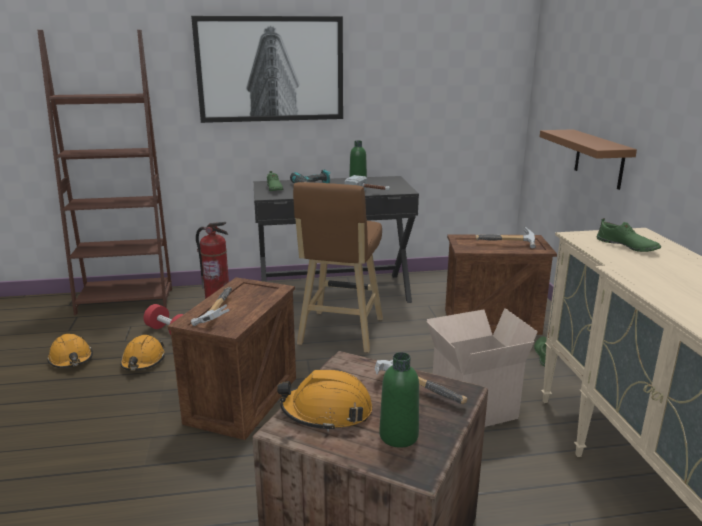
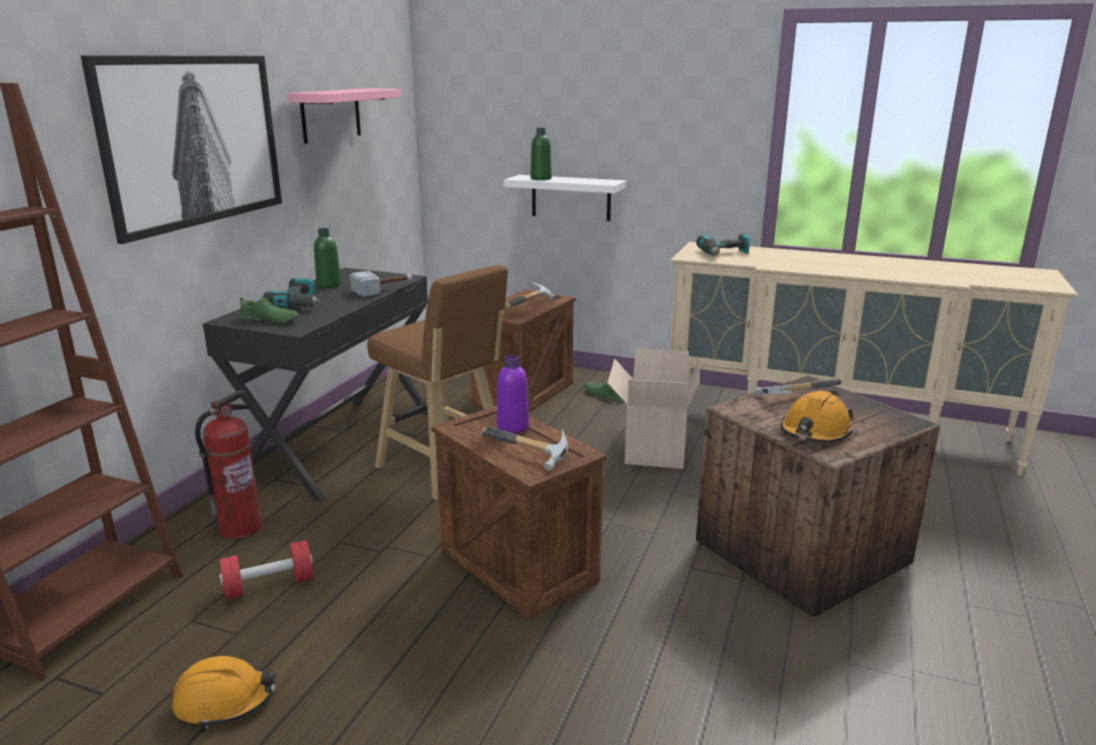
camera: 60 degrees left, 0 degrees up
orange hard hat [120,335,165,370] -> none
green bottle [379,352,419,448] -> green bottle moved to [531,128,552,180]
brown shelf [540,129,637,190] -> white shelf [504,175,626,221]
green shoe [597,218,661,252] -> power drill [696,234,751,255]
none -> pink shelf [287,88,401,144]
none -> purple bottle [497,355,529,433]

